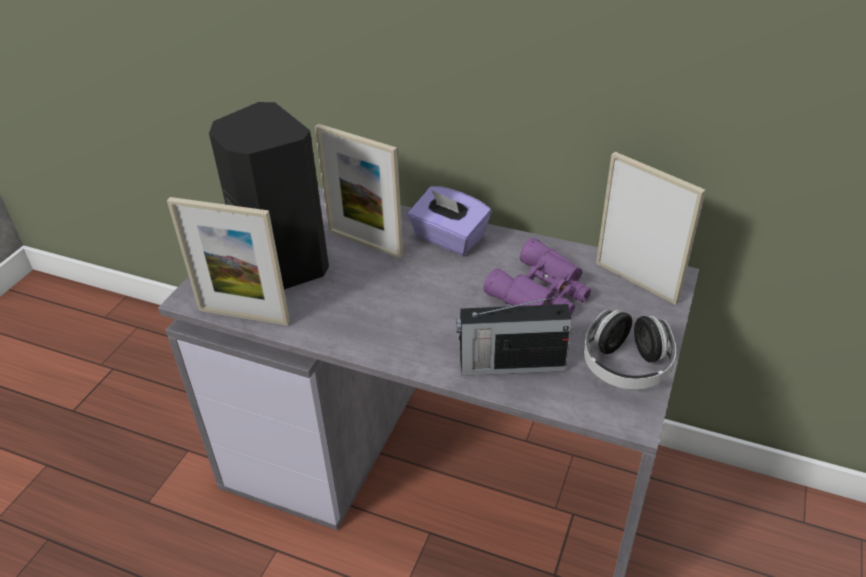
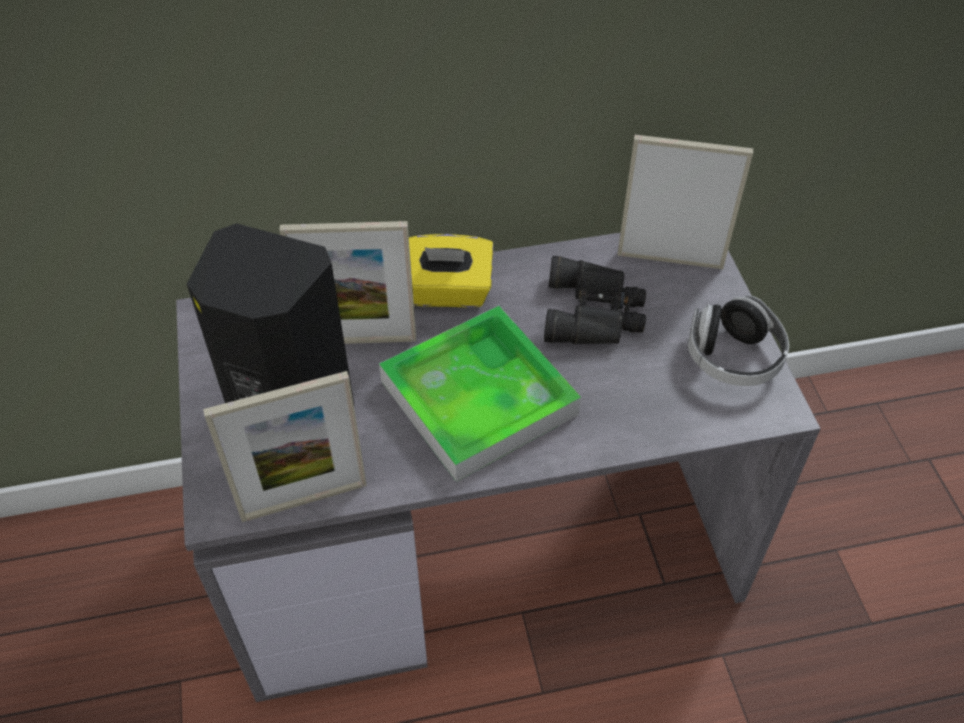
camera: 35 degrees left, 10 degrees up
purple tissue box [408,186,491,255] -> yellow tissue box [409,234,494,308]
radio [456,296,572,376] -> none
purple binoculars [483,238,591,314] -> black binoculars [544,256,646,344]
none -> tray [379,306,581,482]

